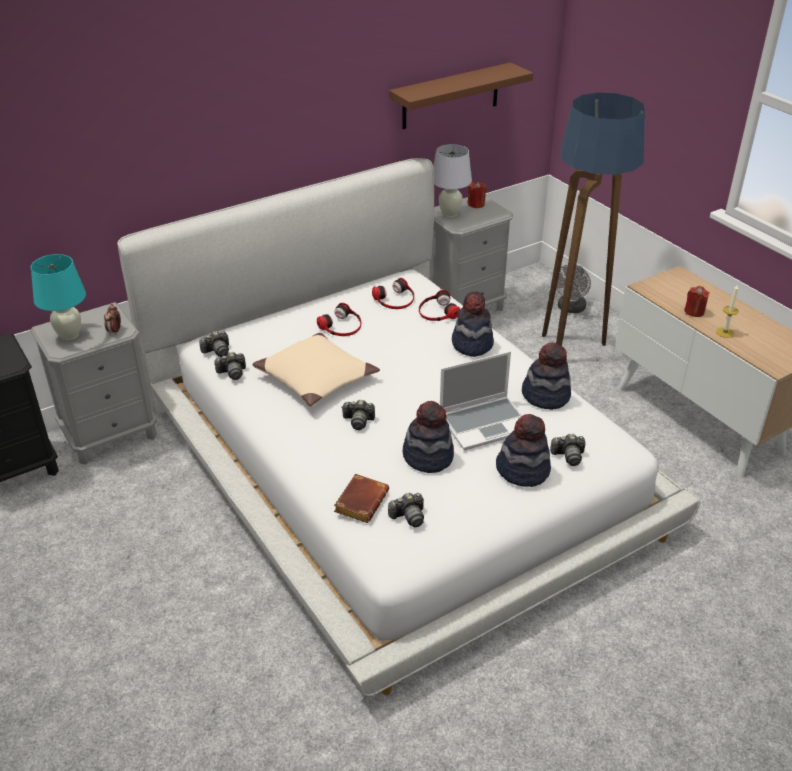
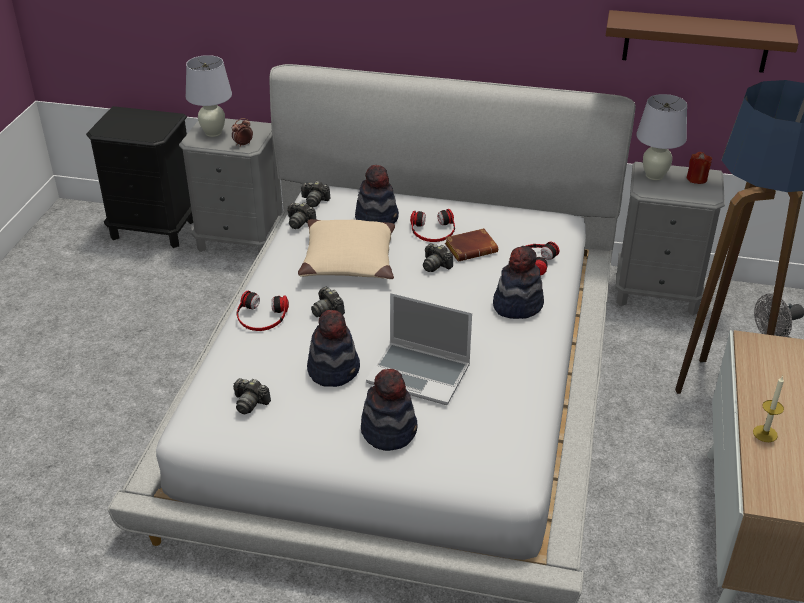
camera: 45 degrees right, 0 degrees up
turquoise table lamp [31,254,86,340] -> white table lamp [186,55,232,137]
brown book [334,474,389,523] -> brown book moved to [445,228,498,262]
headphones [372,278,414,309] -> headphones moved to [236,291,289,331]
hat [522,342,571,410] -> hat moved to [355,165,399,224]
camera [550,434,586,466] -> camera moved to [423,243,453,272]
red candle [684,286,710,317] -> none

